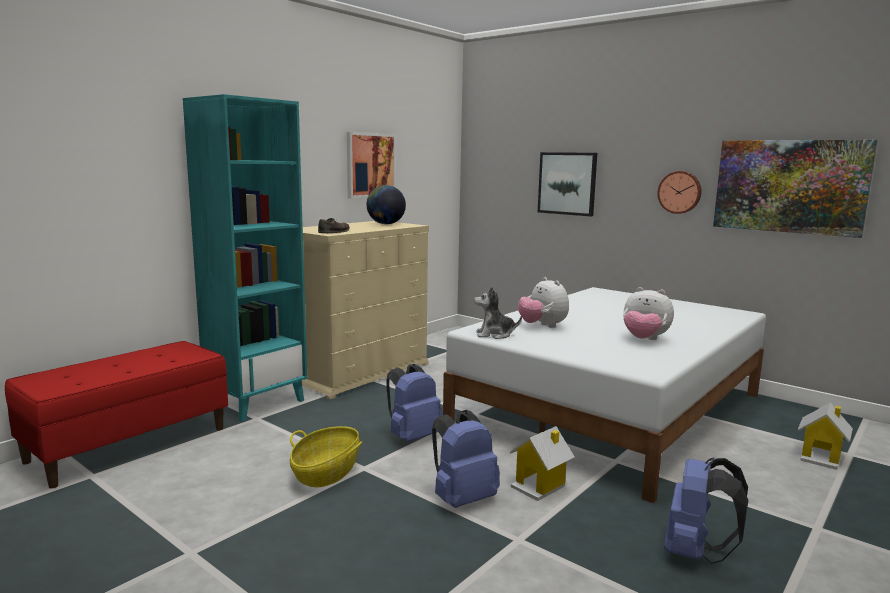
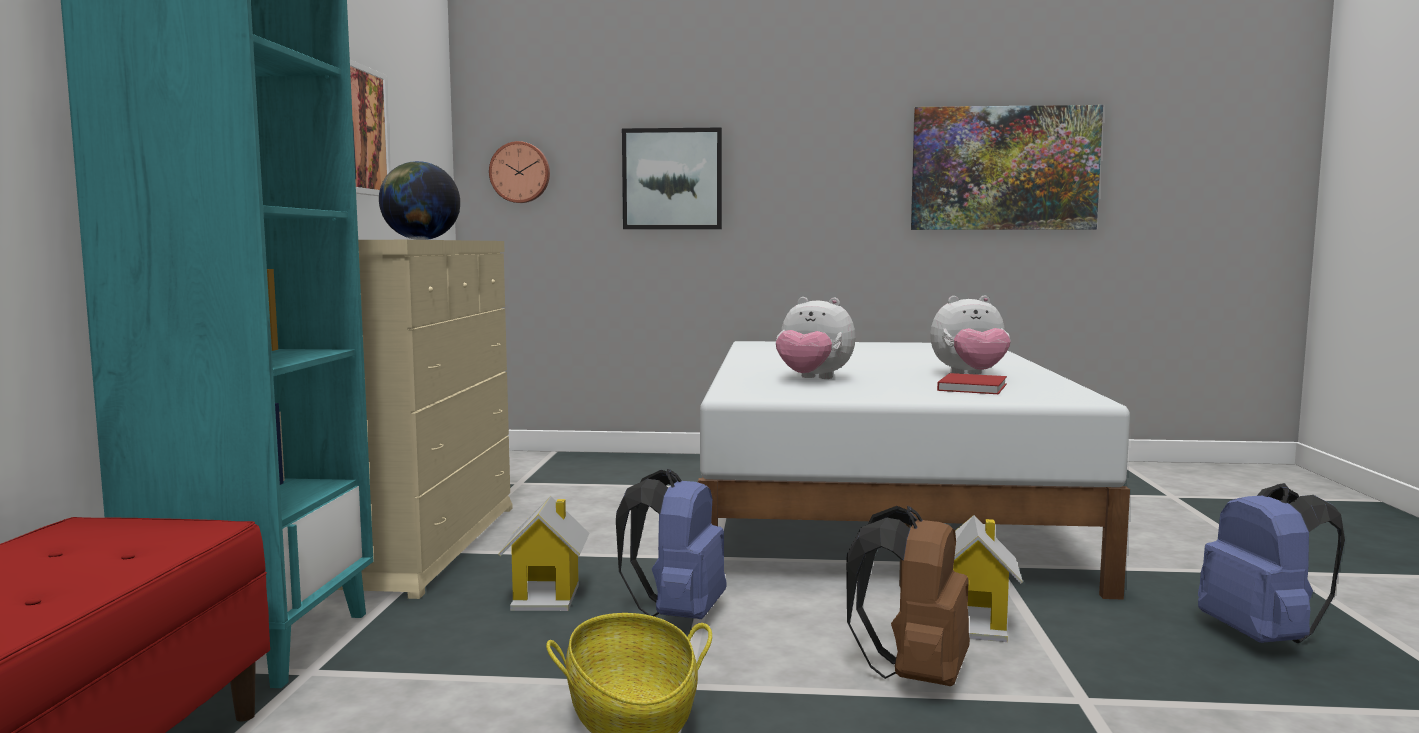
camera: 35 degrees left, 5 degrees down
brown shoe [318,218,350,233] -> none
blue backpack [432,410,500,508] -> brown backpack [846,506,970,686]
plush toy [474,286,522,339] -> none
wall clock [657,171,702,214] -> wall clock moved to [489,141,550,203]
toy house [798,403,853,470] -> toy house moved to [499,496,590,611]
none -> red book [937,373,1007,394]

